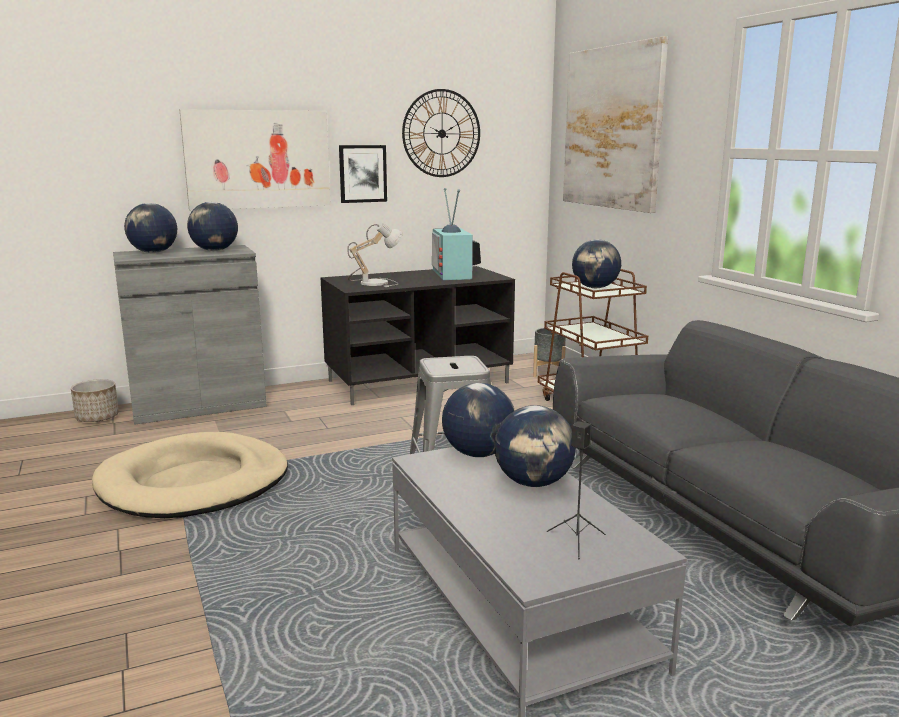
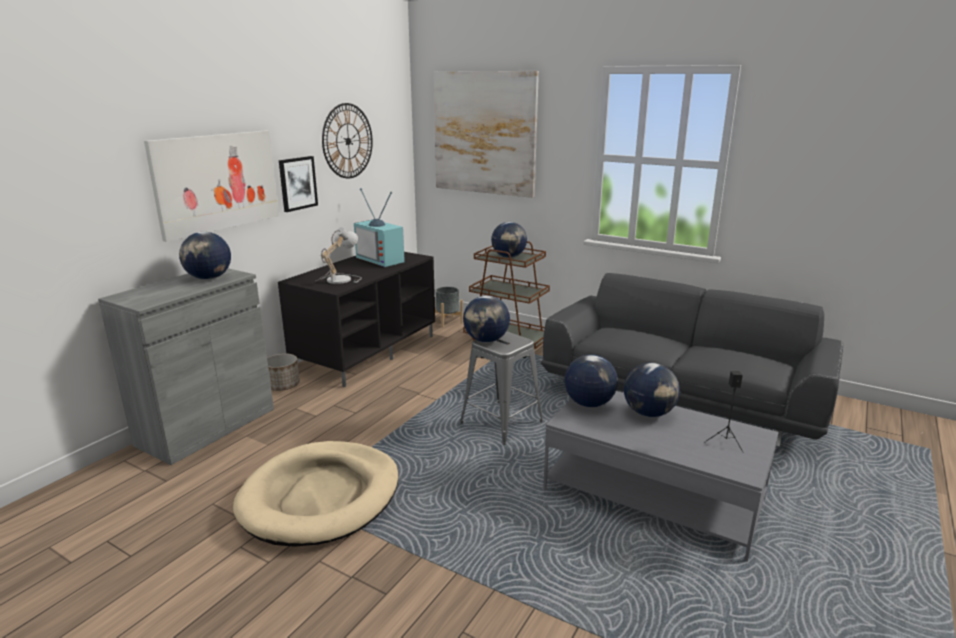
camera: 35 degrees left, 5 degrees up
planter [71,379,119,422] -> planter moved to [267,353,300,391]
globe [124,203,177,253] -> globe moved to [463,295,510,342]

